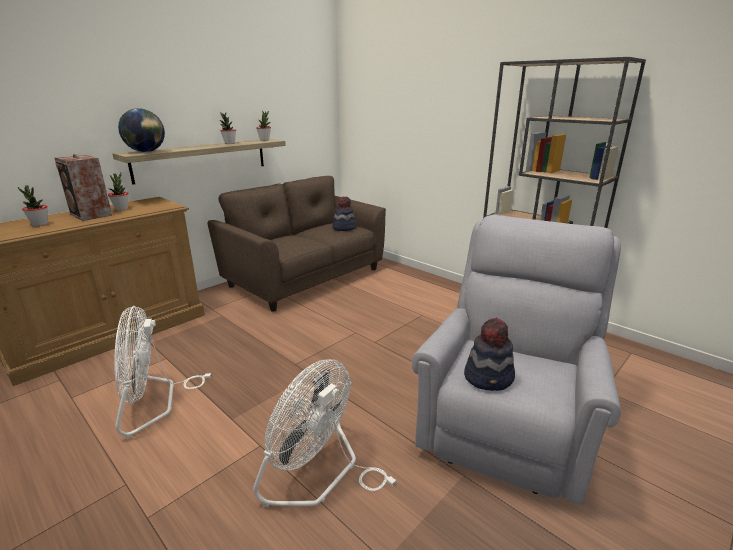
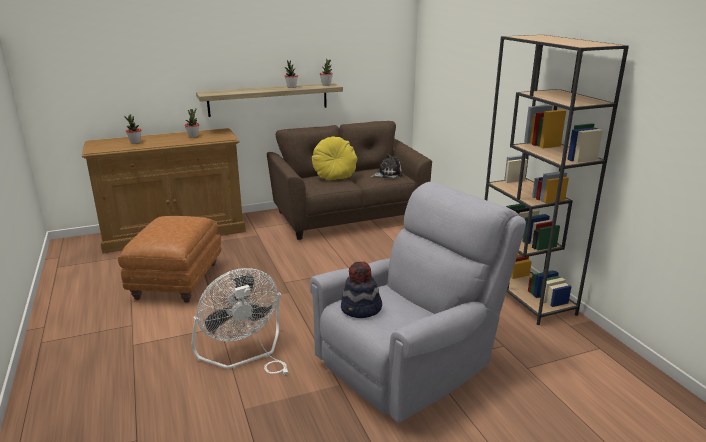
camera: 25 degrees right, 0 degrees up
speaker [55,154,112,221] -> none
white fan [114,306,211,439] -> brown ottoman [118,216,221,303]
globe [118,108,165,152] -> none
hat [333,197,356,231] -> plush toy [371,154,403,178]
none -> yellow pillow [312,136,357,180]

